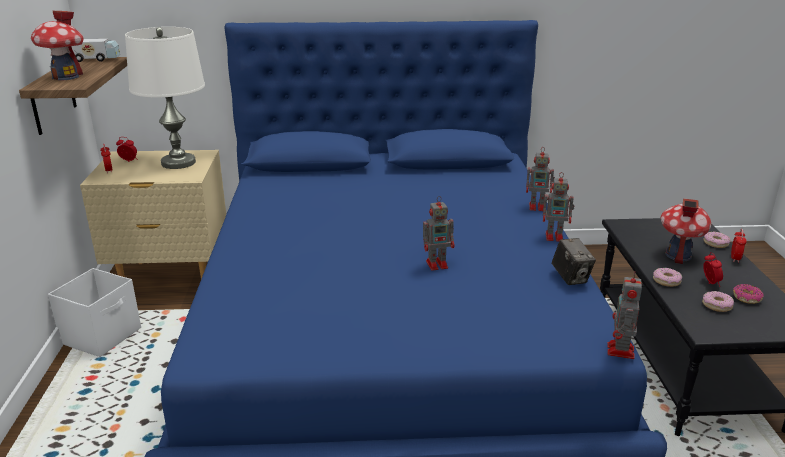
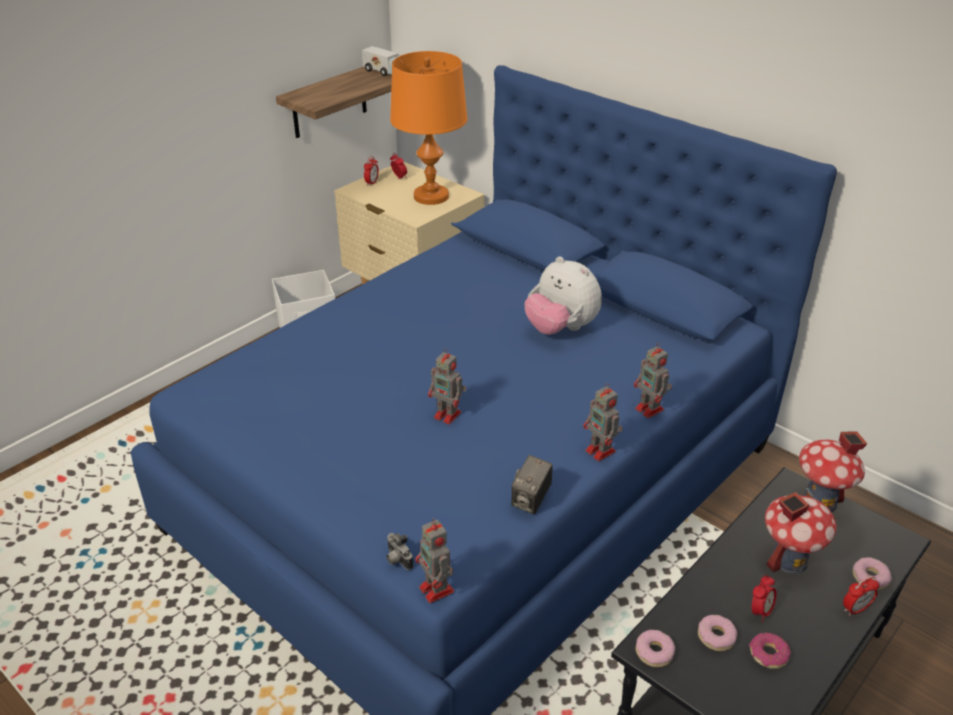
camera: 45 degrees right, 10 degrees up
toy house [31,11,83,81] -> toy house moved to [799,431,867,512]
white table lamp [125,27,205,169] -> orange table lamp [390,51,468,205]
toy robot [607,271,642,359] -> toy robot turned 90 degrees counterclockwise [415,518,454,603]
donut [653,268,682,287] -> donut moved to [636,630,675,667]
none -> camera [387,533,413,570]
none -> plush toy [525,257,602,335]

